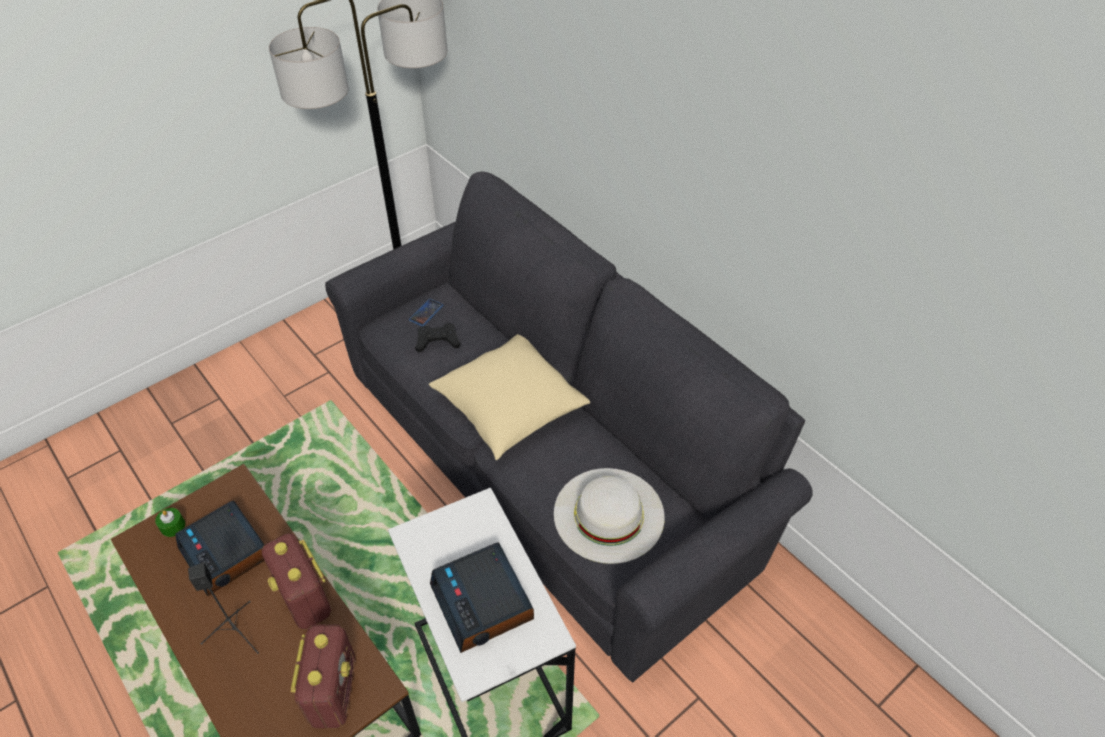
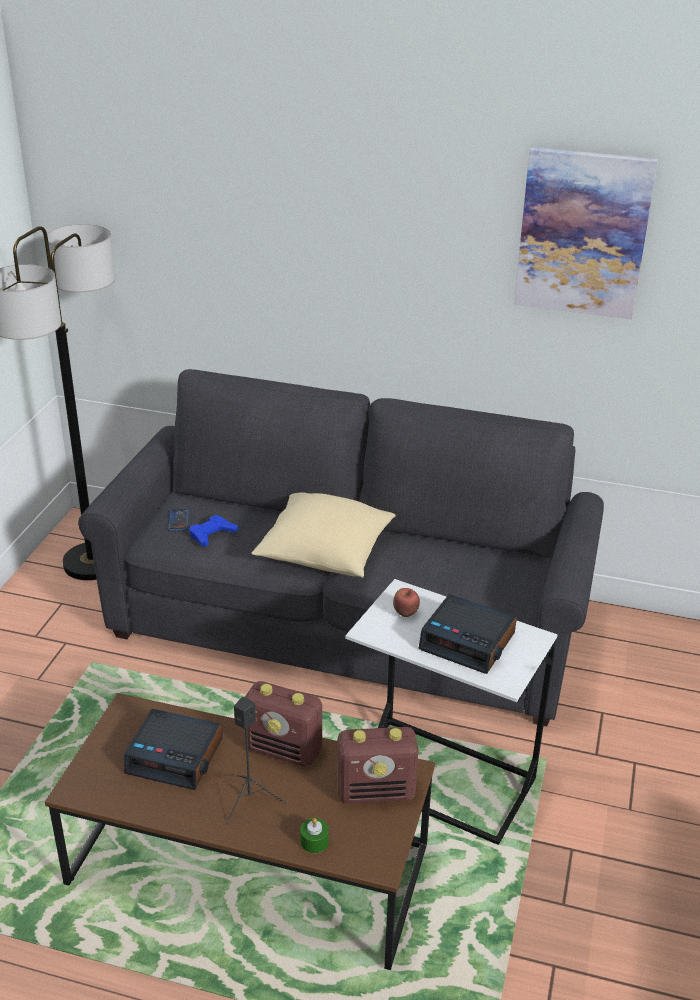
camera: 35 degrees left, 15 degrees down
green candle [155,508,185,537] -> green candle moved to [300,818,329,853]
radio [291,624,355,728] -> radio turned 120 degrees clockwise [337,727,418,804]
black game controller [415,323,461,353] -> blue game controller [189,515,238,547]
white hat [554,468,665,564] -> none
none -> apple [393,588,420,617]
none -> picture [514,147,658,319]

